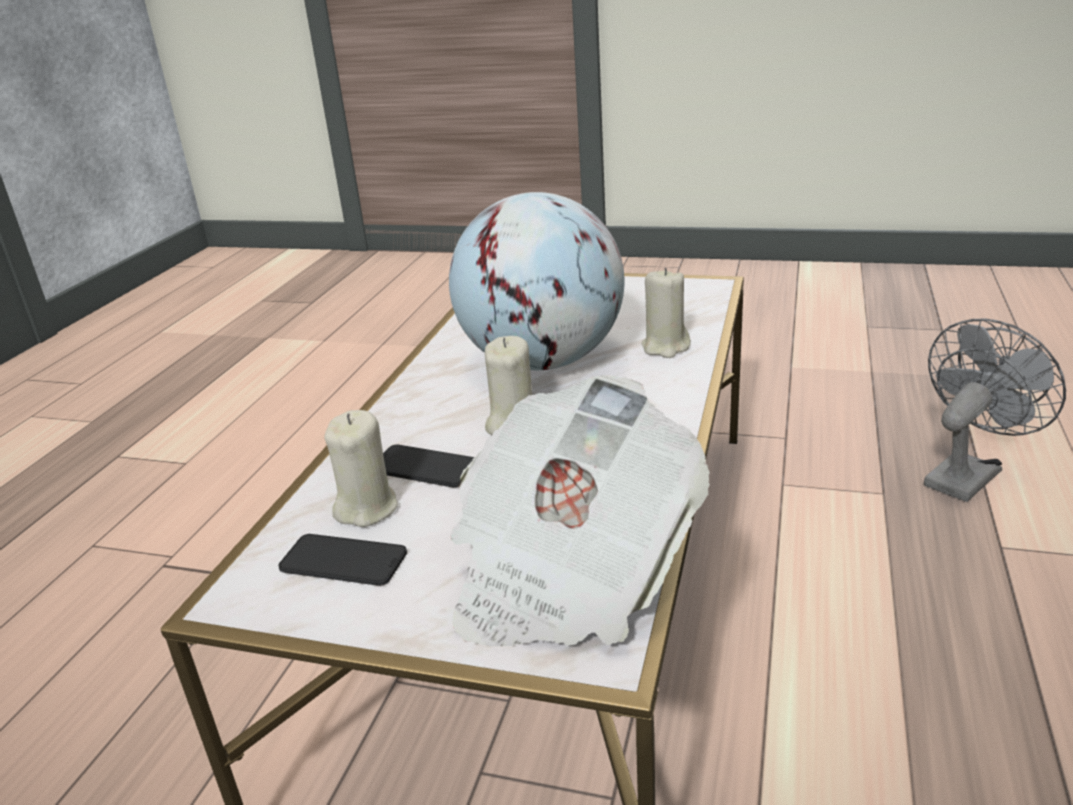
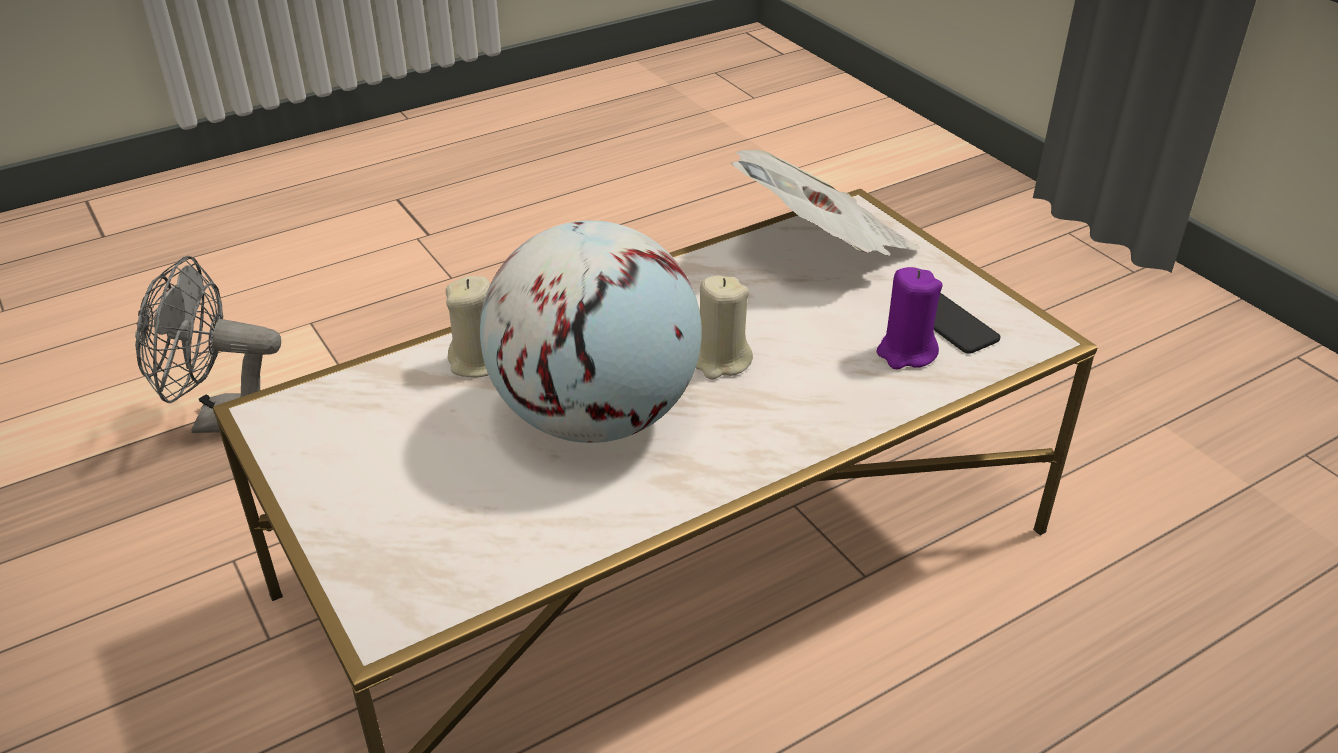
camera: 140 degrees left, 10 degrees up
beige candle [324,410,398,527] -> purple candle [876,267,942,369]
phone [383,445,475,488] -> none

